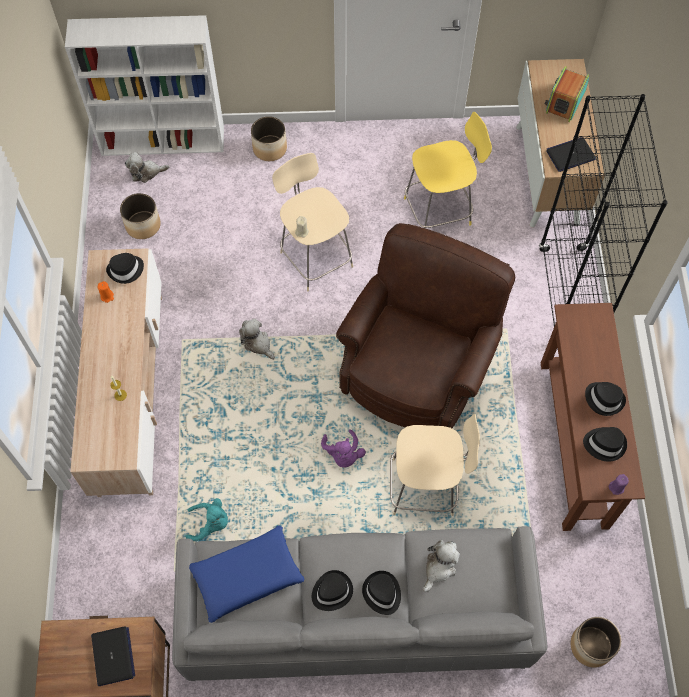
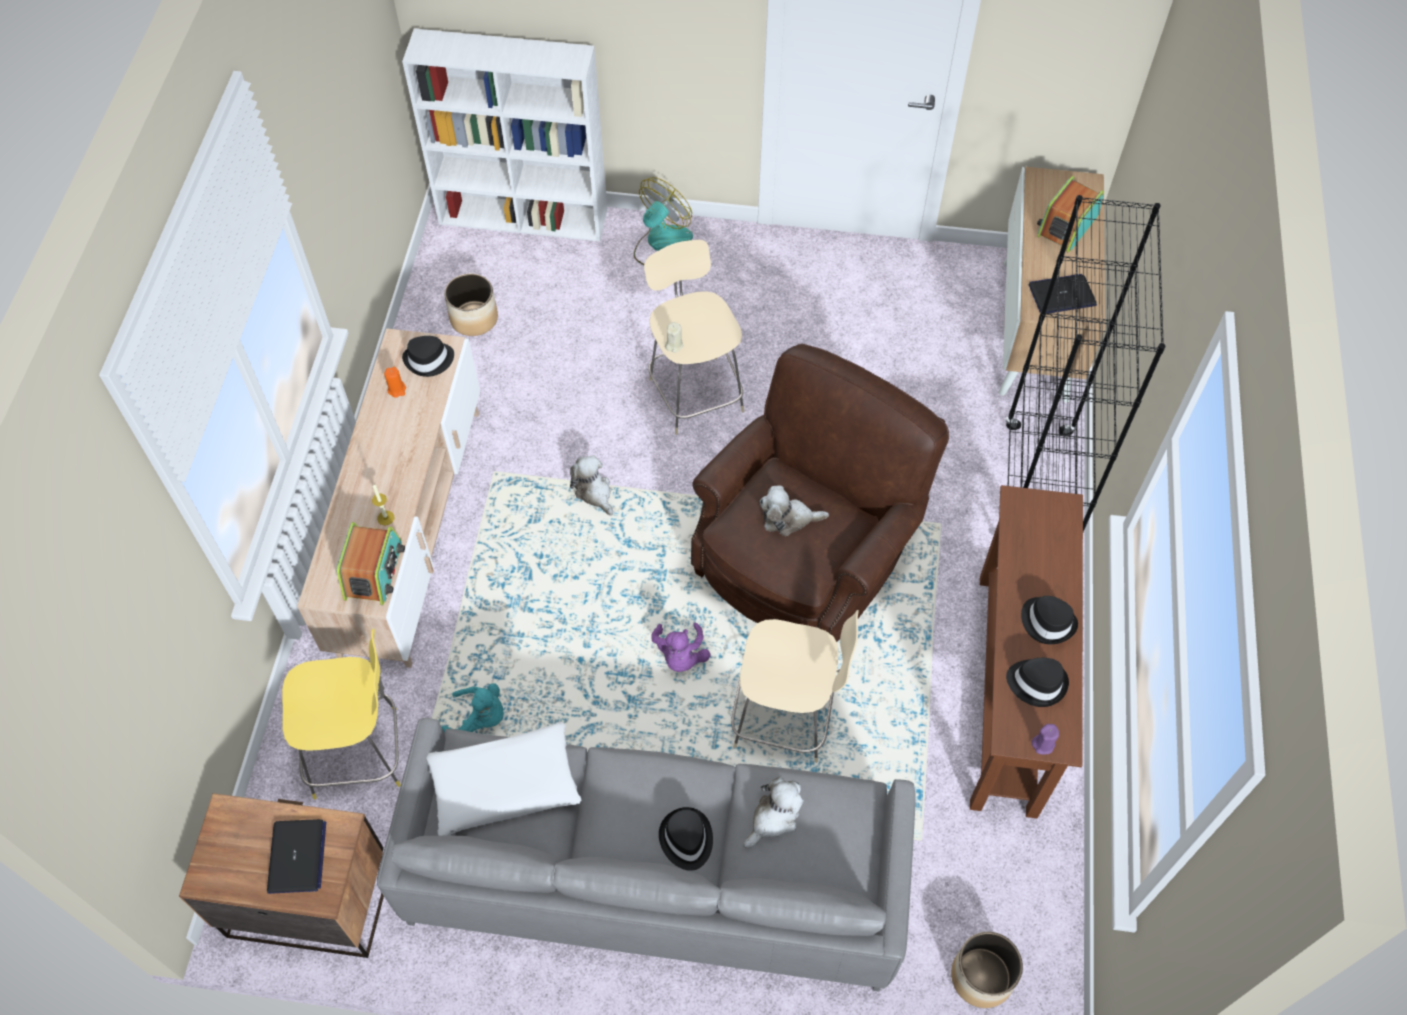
camera: 10 degrees right, 5 degrees down
plush toy [125,152,169,183] -> plush toy moved to [760,486,829,536]
blue pillow [189,525,305,623] -> white pillow [427,722,581,836]
planter [251,116,287,161] -> fan [634,177,693,265]
black hat [312,570,353,611] -> none
yellow stool [404,112,492,228] -> yellow stool moved to [282,628,401,799]
none -> radio [337,522,405,605]

